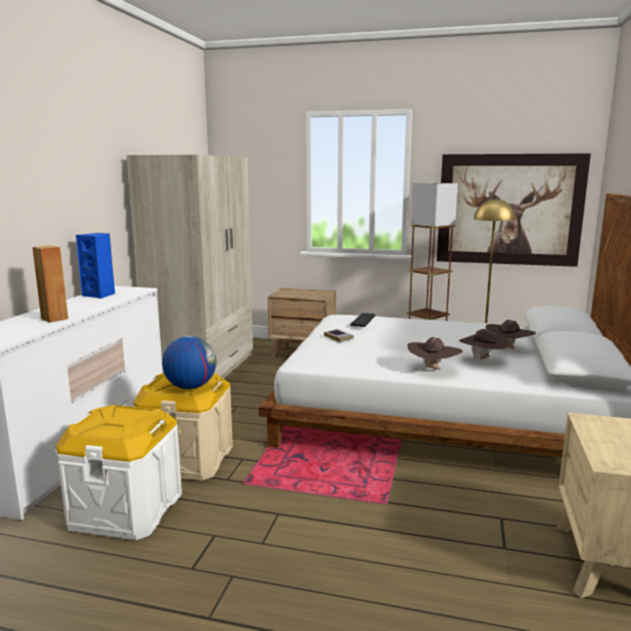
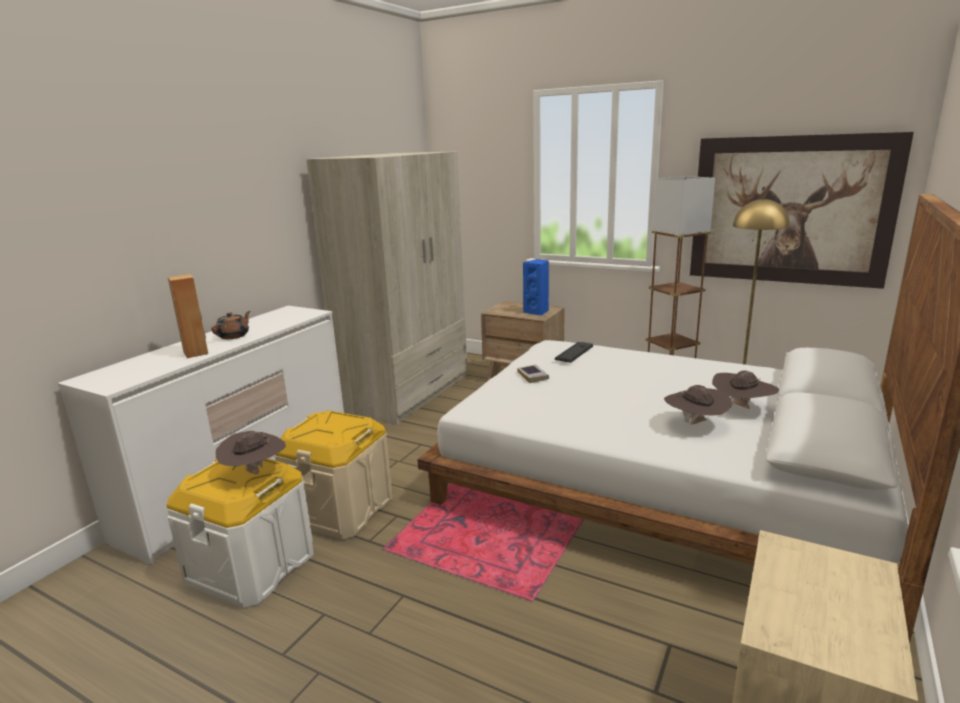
camera: 15 degrees right, 5 degrees up
blue speaker [76,233,115,298] -> blue speaker moved to [523,259,549,316]
globe [162,336,216,389] -> none
brown hat [407,337,463,369] -> brown hat moved to [216,431,286,475]
none -> brown teapot [211,311,250,339]

